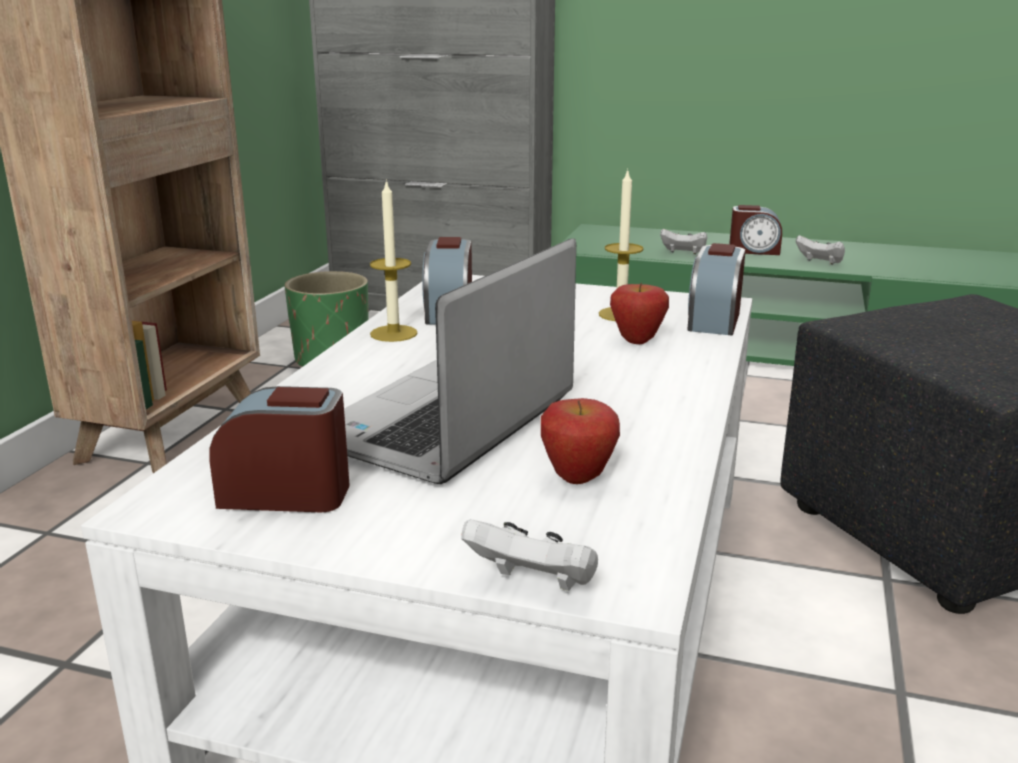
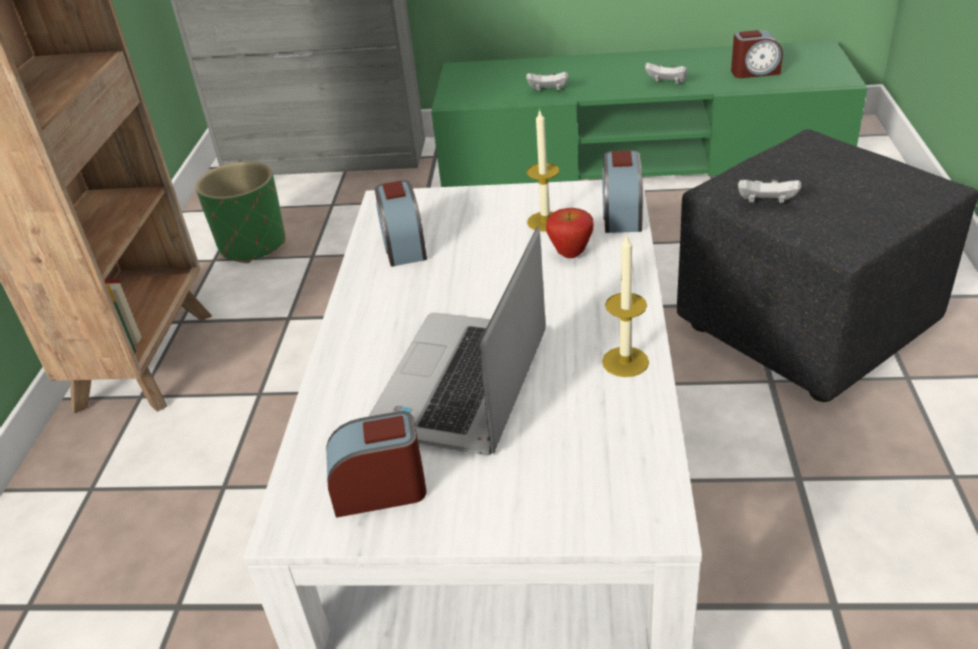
camera: 10 degrees left, 15 degrees up
candle [370,179,418,342] -> candle moved to [602,234,649,377]
white game controller [461,520,598,591] -> white game controller moved to [738,179,801,203]
apple [541,398,620,484] -> none
alarm clock [729,205,782,255] -> alarm clock moved to [731,30,783,78]

